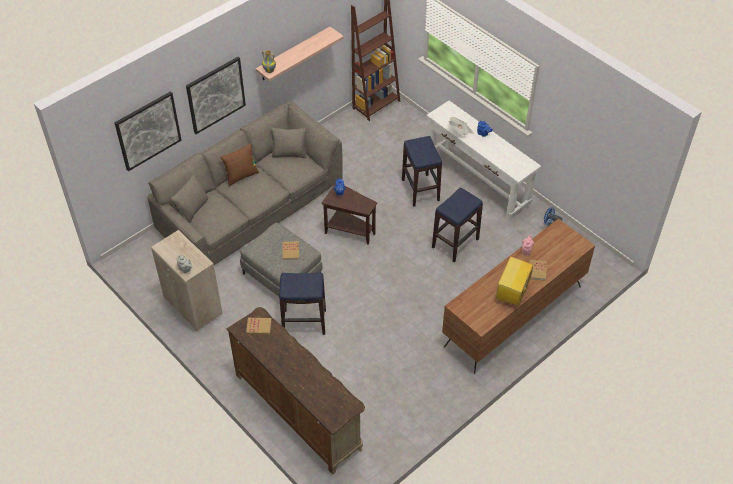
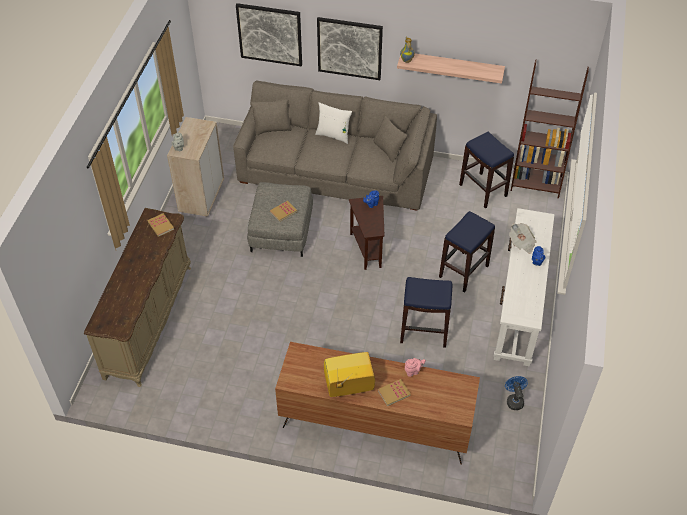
camera: 55 degrees right, 0 degrees up
brown pillow [220,143,259,186] -> white pillow [315,102,352,144]
stool [279,273,326,335] -> stool moved to [459,132,514,209]

